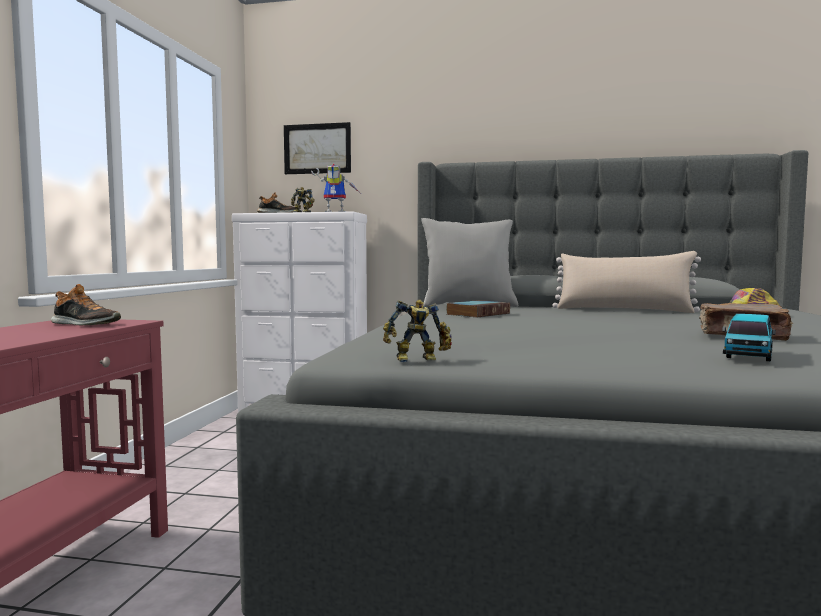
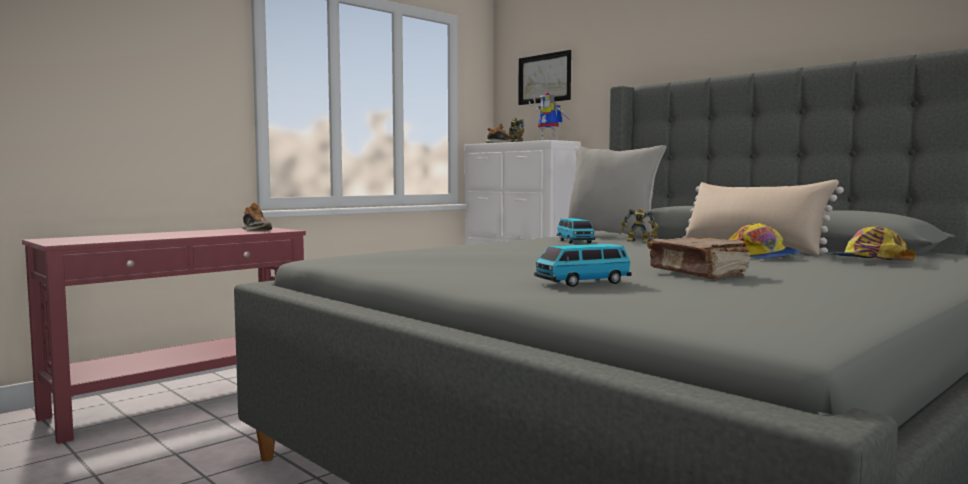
camera: 35 degrees right, 0 degrees up
toy robot [383,300,452,362] -> toy robot moved to [621,208,659,242]
book [446,300,510,318] -> toy car [557,218,595,243]
none -> cap [728,223,801,259]

